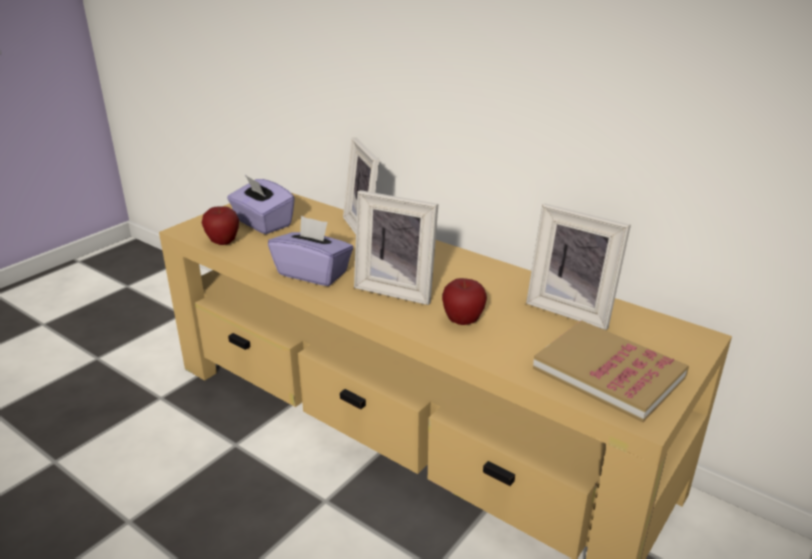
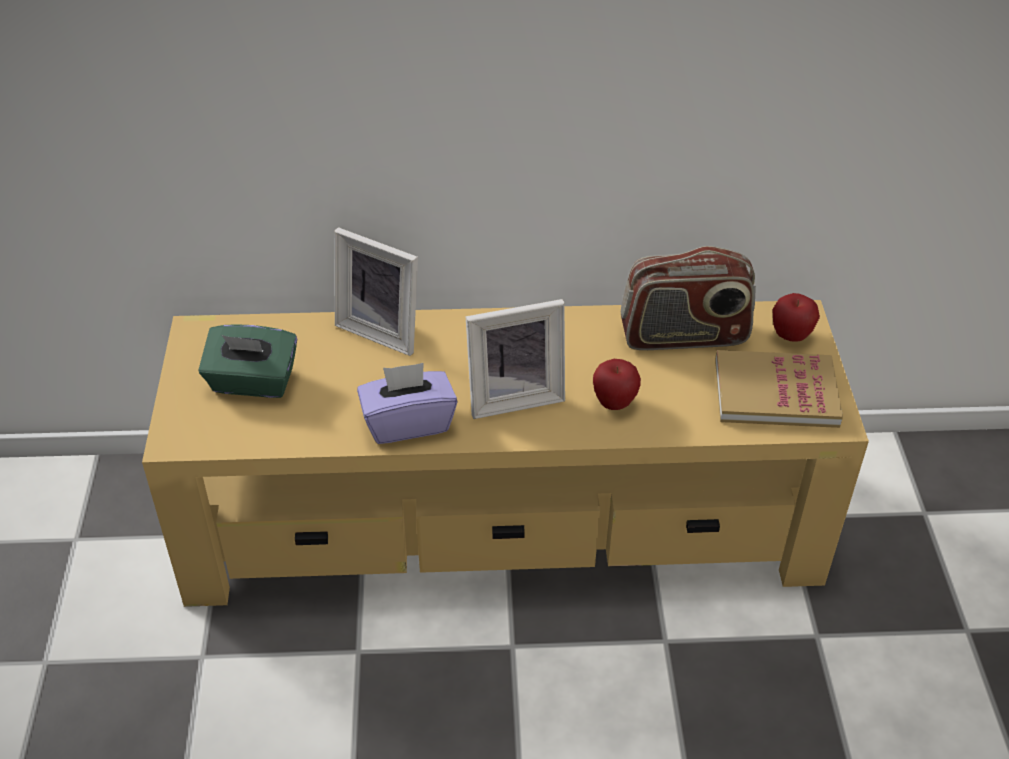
camera: 40 degrees left, 15 degrees up
apple [202,206,239,245] -> apple moved to [772,293,820,342]
purple tissue box [227,175,295,234] -> green tissue box [198,324,297,398]
picture frame [526,204,631,330] -> radio [621,246,756,350]

